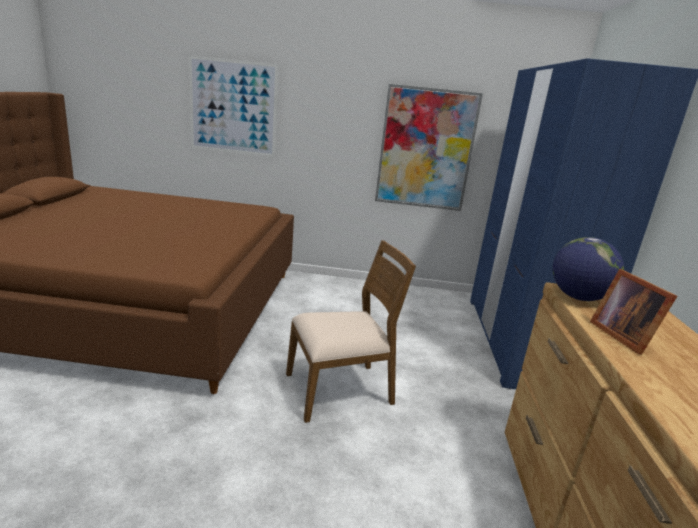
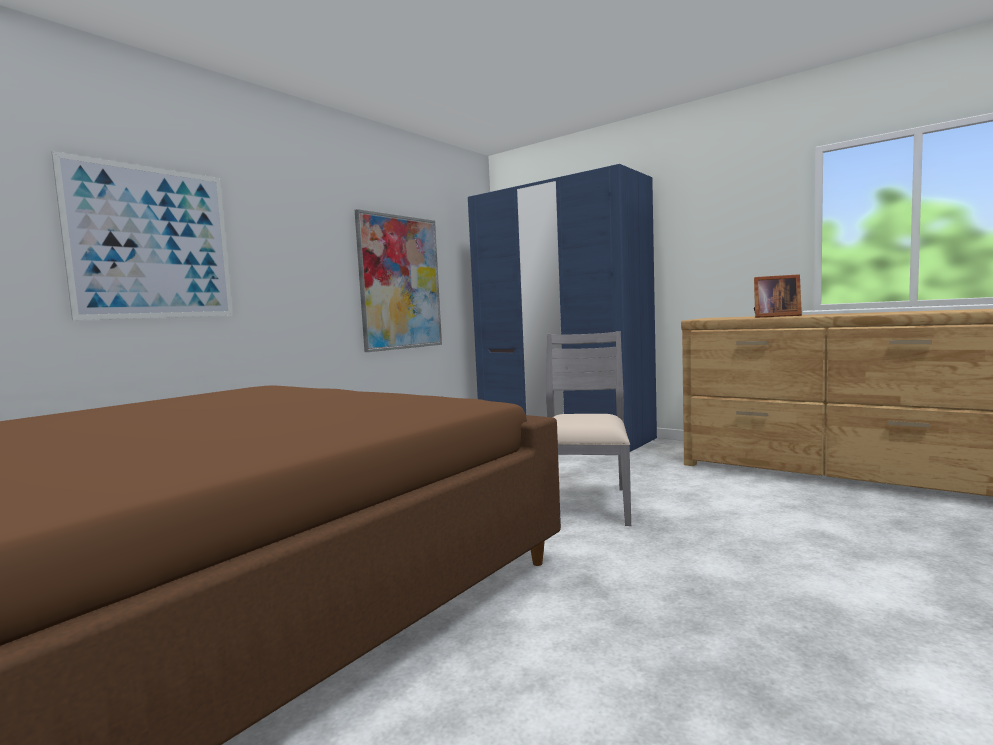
camera: 55 degrees left, 15 degrees down
brown chair [286,240,416,423] -> grey chair [546,331,631,526]
globe [553,237,624,301] -> none

